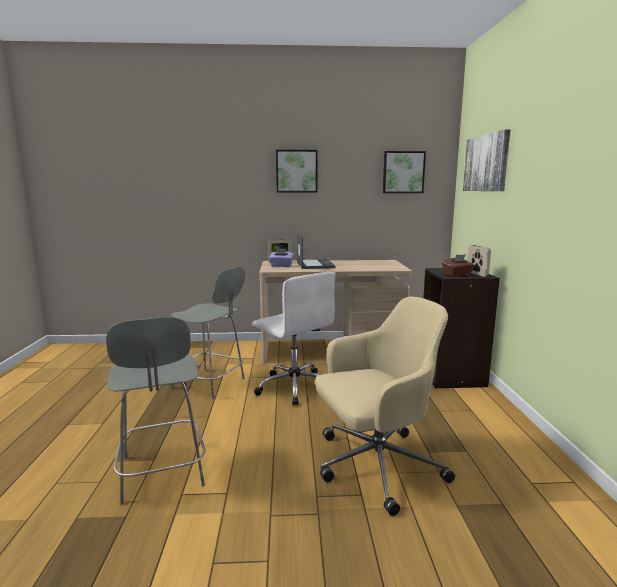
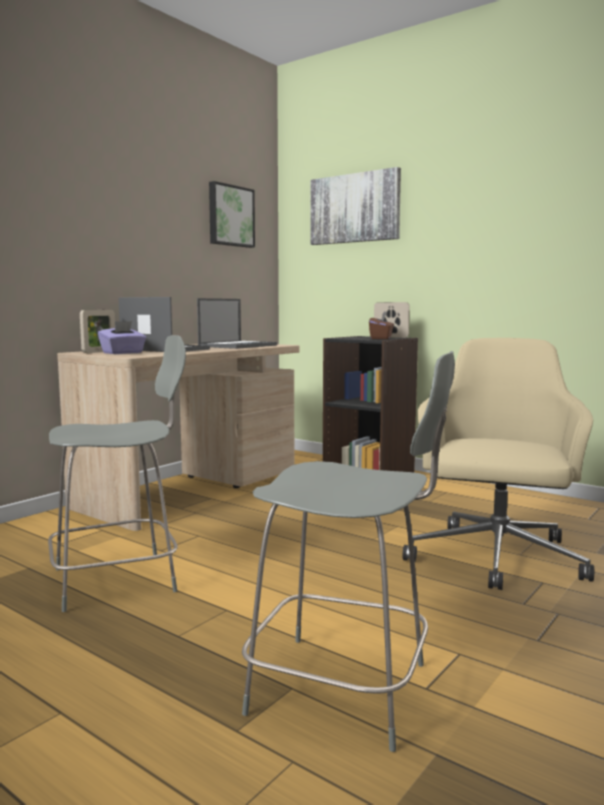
camera: 50 degrees left, 5 degrees down
white office chair [252,272,336,406] -> none
picture [276,150,318,192] -> none
none -> laptop [197,298,277,349]

